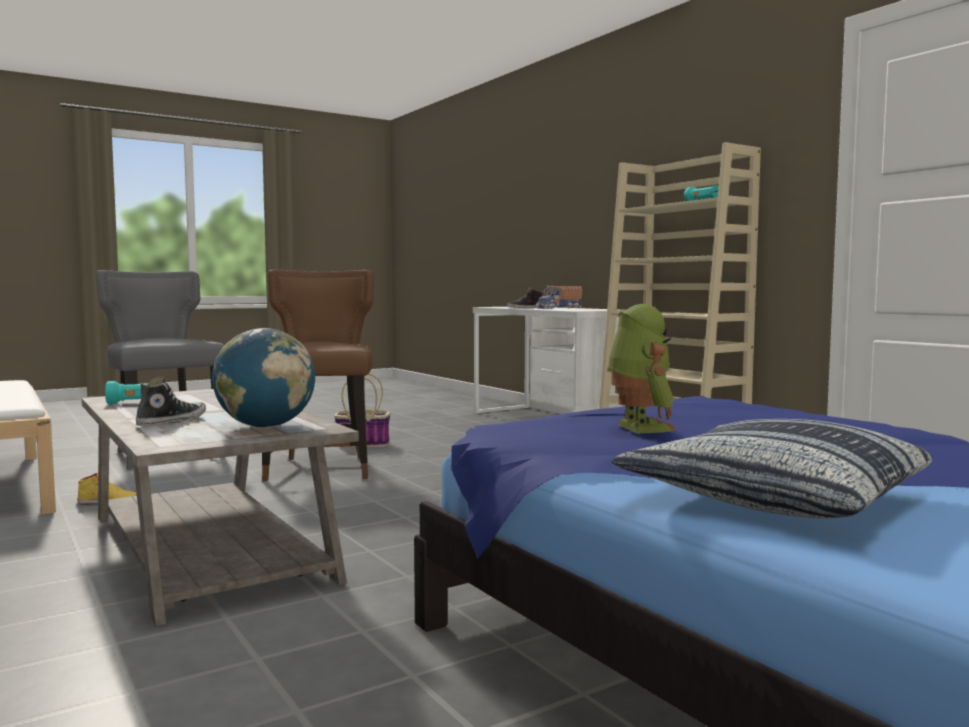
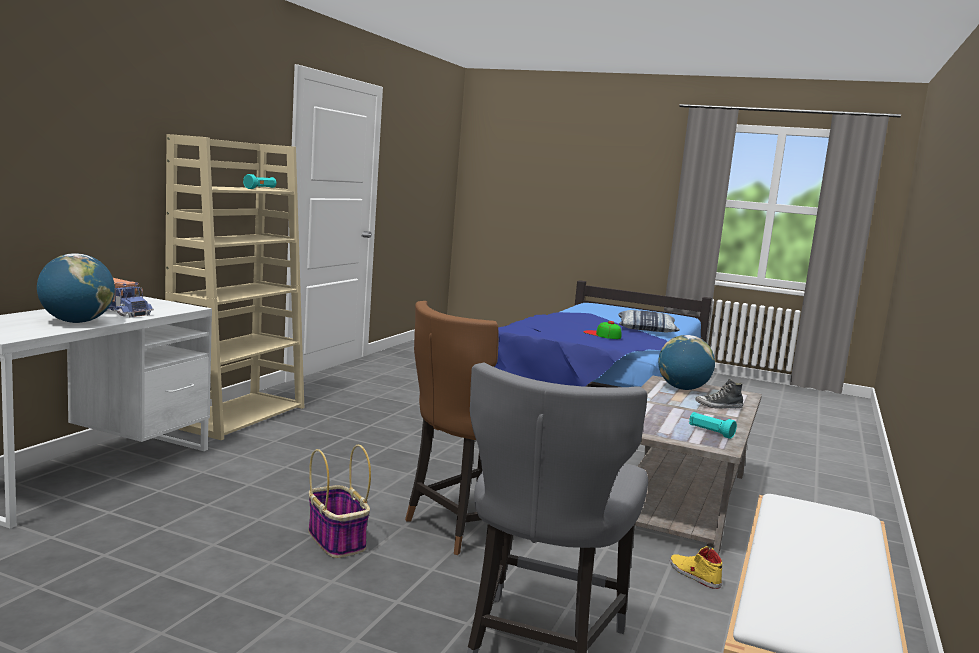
camera: 125 degrees left, 5 degrees up
black shoe [507,288,543,308] -> globe [37,253,115,323]
toy robot [607,304,677,433] -> cap [583,321,621,339]

